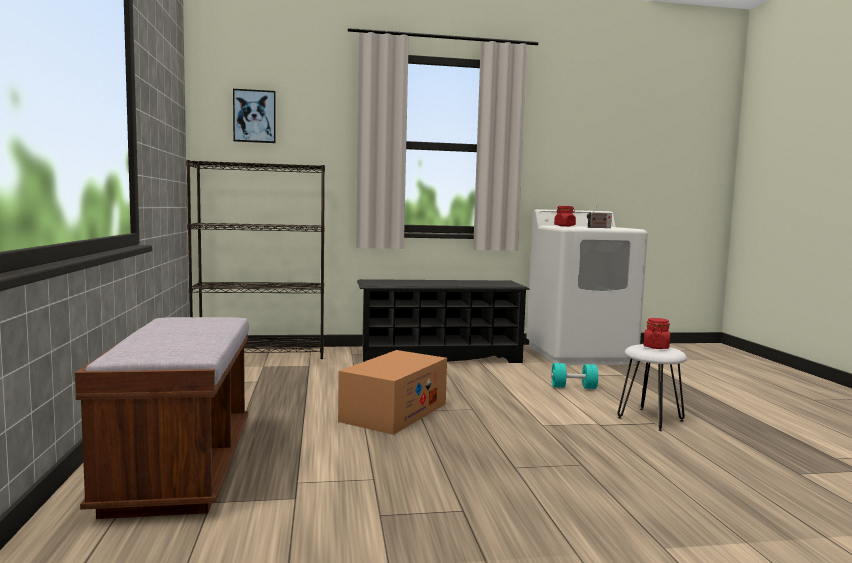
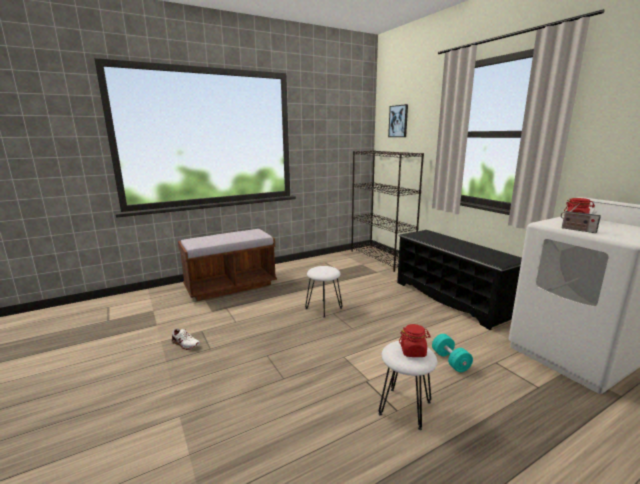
camera: 70 degrees right, 10 degrees up
cardboard box [338,350,447,435] -> white stool [305,266,342,318]
none -> white shoe [172,328,200,350]

